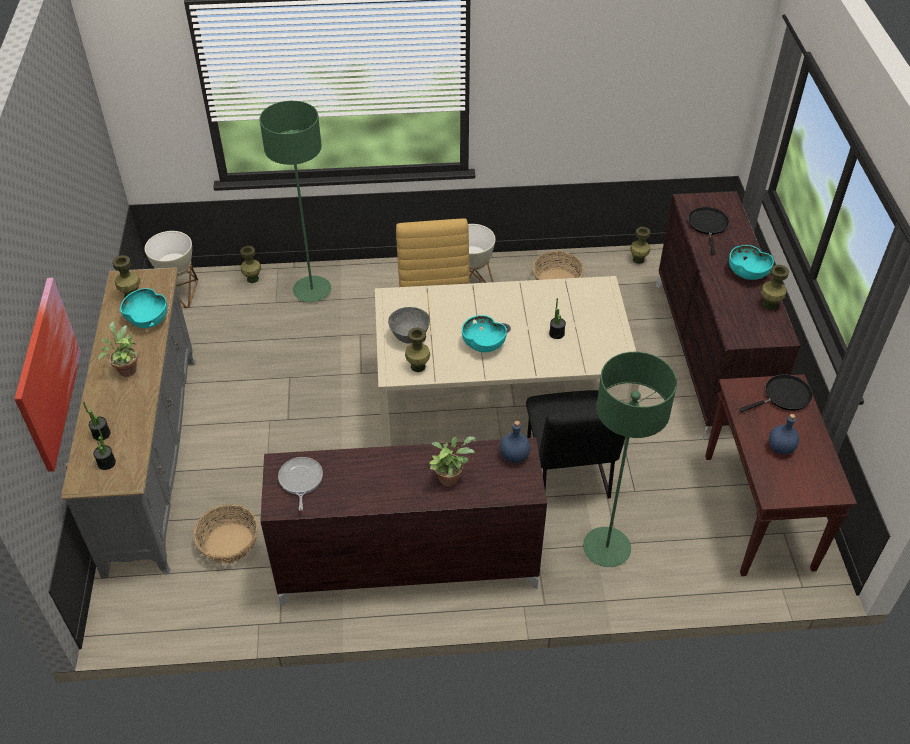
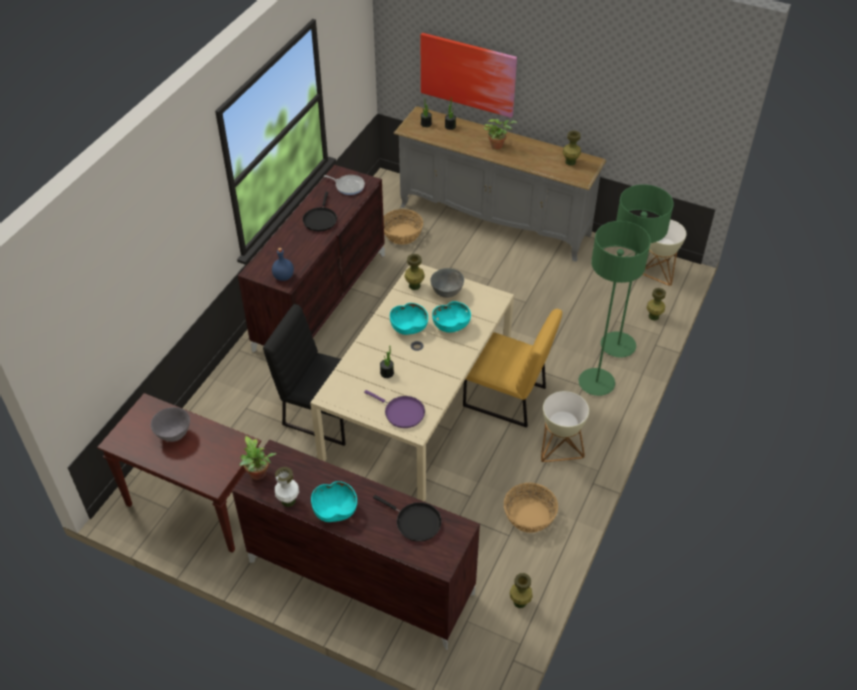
camera: 120 degrees right, 0 degrees up
turquoise bowl [120,288,167,328] -> turquoise bowl moved to [432,301,471,333]
potted plant [429,436,477,487] -> potted plant moved to [239,436,277,480]
green floor lamp [583,352,677,567] -> green floor lamp moved to [579,221,651,396]
black frying pan [739,374,813,412] -> black frying pan moved to [302,192,337,231]
green vase [761,265,789,310] -> white vase [275,467,299,507]
blue bottle [769,414,799,455] -> grey bowl [151,407,190,442]
none -> purple frying pan [364,390,425,428]

